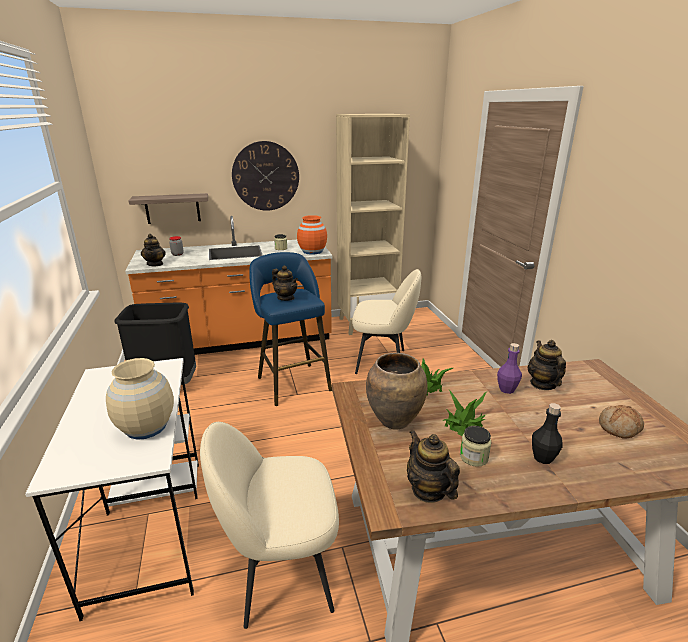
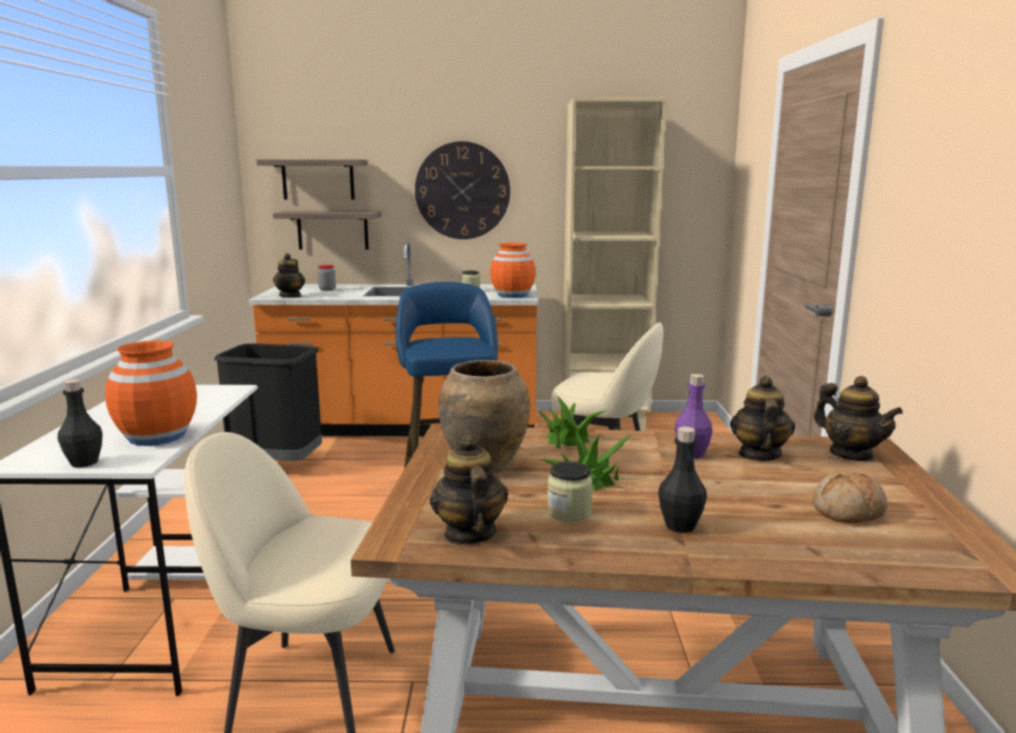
camera: 15 degrees right, 10 degrees down
beige vase [106,358,174,440] -> orange vase [105,340,197,446]
teapot [272,266,298,301] -> teapot moved to [814,376,903,461]
none -> black bottle [58,379,103,468]
none -> shelf [256,159,367,199]

